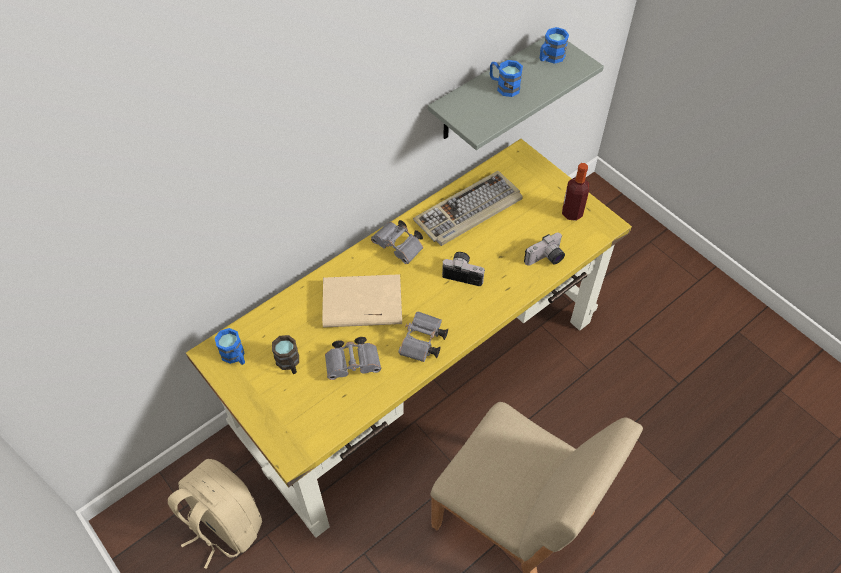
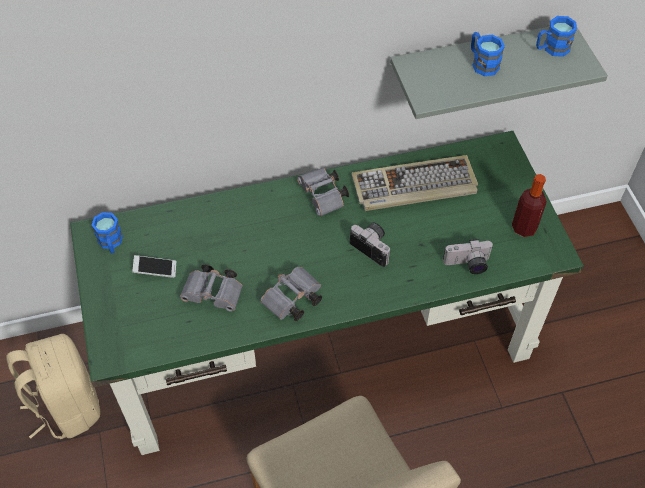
camera: 25 degrees right, 0 degrees up
yellow desk [186,139,632,538] -> green desk [70,131,584,455]
brown mug [272,335,299,374] -> phone [132,255,176,278]
beige book [322,274,402,328] -> none

